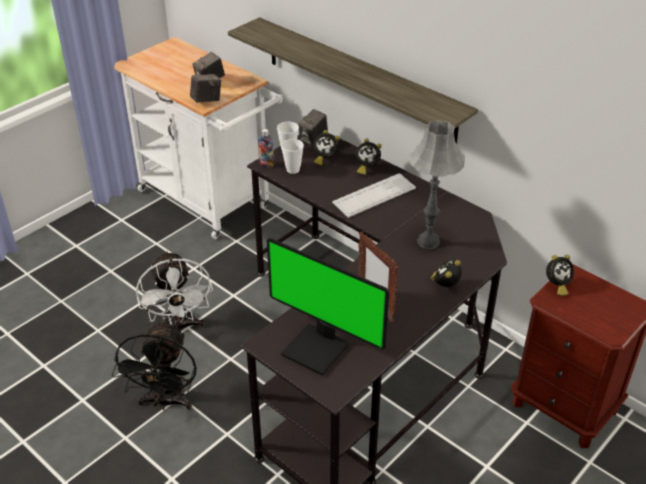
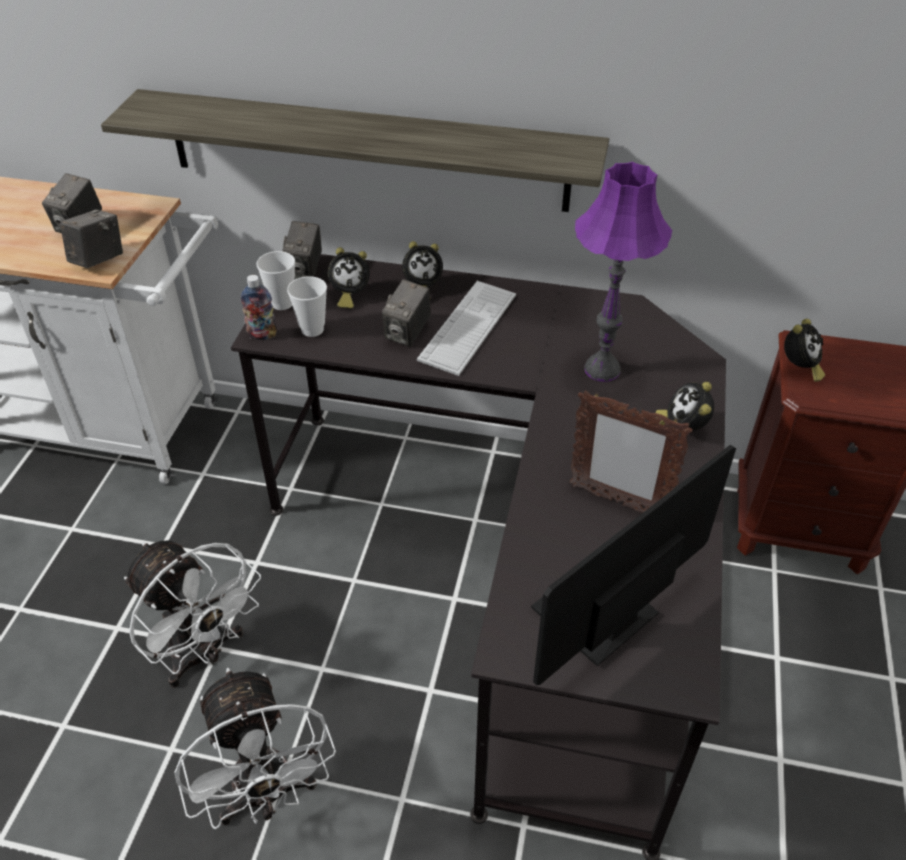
camera: 30 degrees left, 5 degrees up
black fan [112,320,197,410] -> white fan [174,668,336,829]
monitor [267,238,389,375] -> monitor turned 135 degrees clockwise [531,445,736,685]
grey table lamp [409,120,465,249] -> purple table lamp [575,162,672,382]
none -> camera [382,279,431,347]

